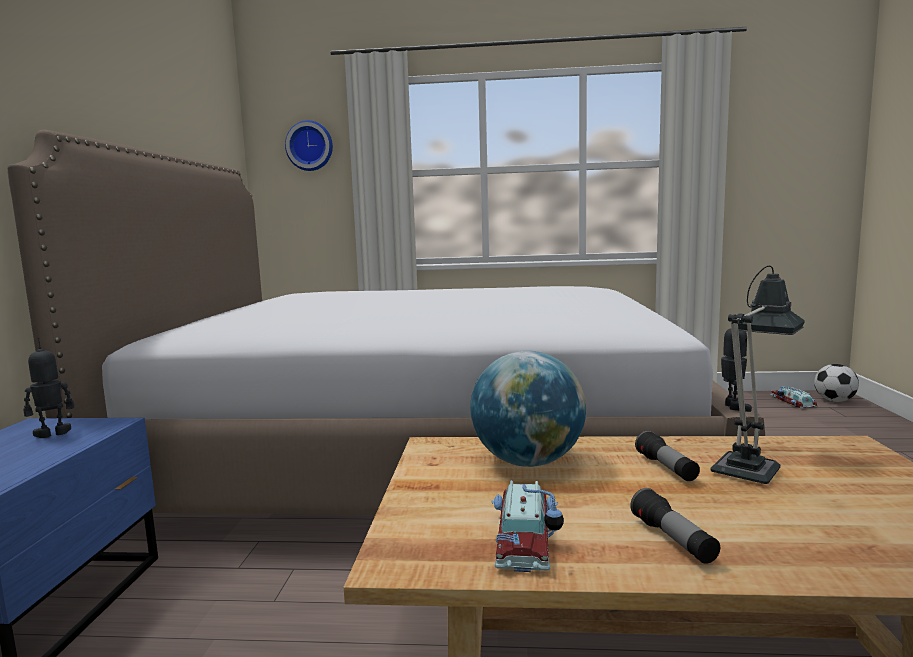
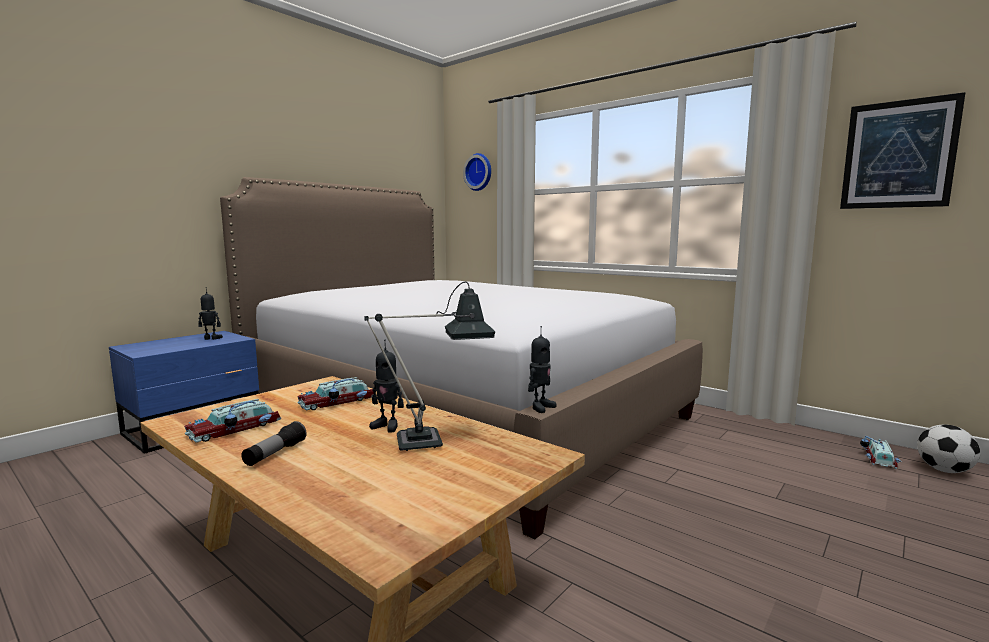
camera: 35 degrees right, 0 degrees up
globe [470,351,586,467] -> toy car [297,377,374,410]
flashlight [635,431,700,481] -> toy robot [369,340,404,432]
none -> picture [840,92,966,209]

